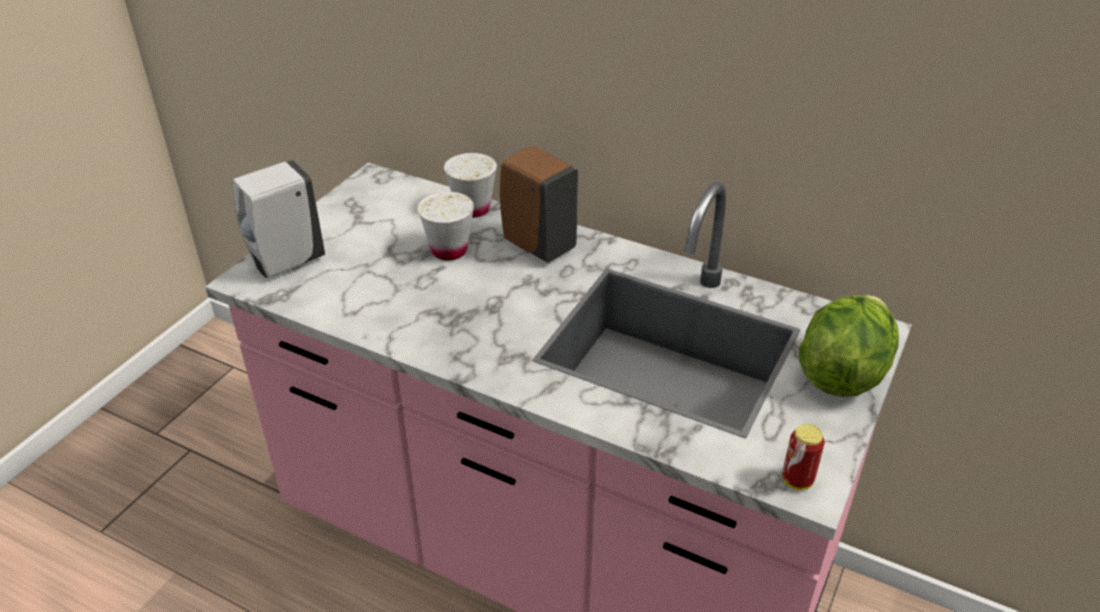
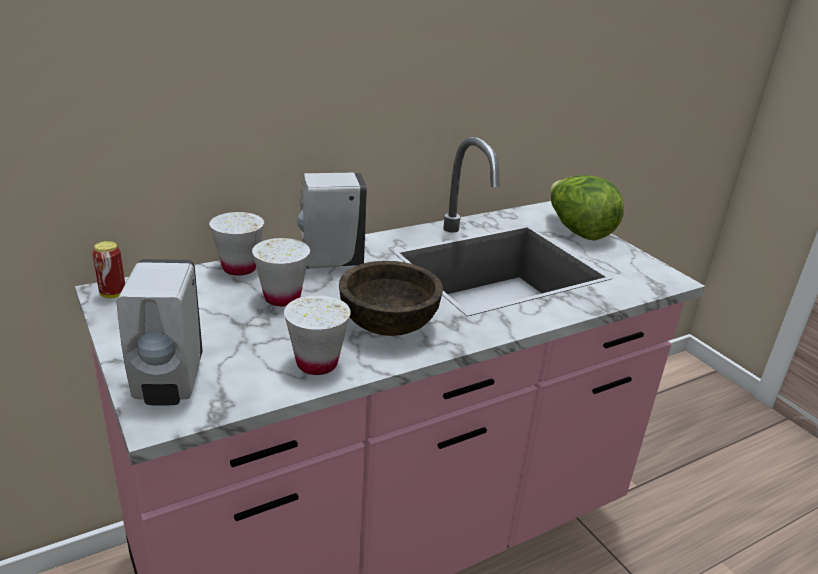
camera: 60 degrees left, 10 degrees down
brown soap dispenser [500,146,578,263] -> white soap dispenser [297,173,367,269]
can [782,424,825,490] -> can moved to [92,241,125,298]
none -> white cup [284,295,351,375]
none -> brown bowl [339,261,443,336]

